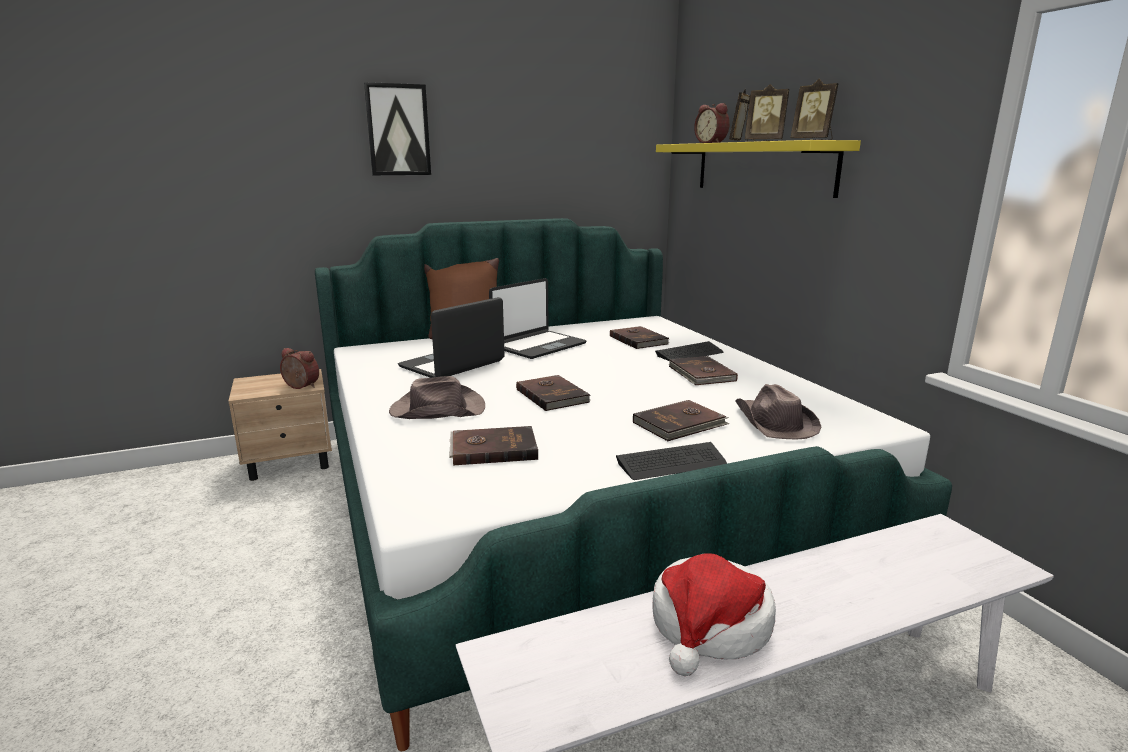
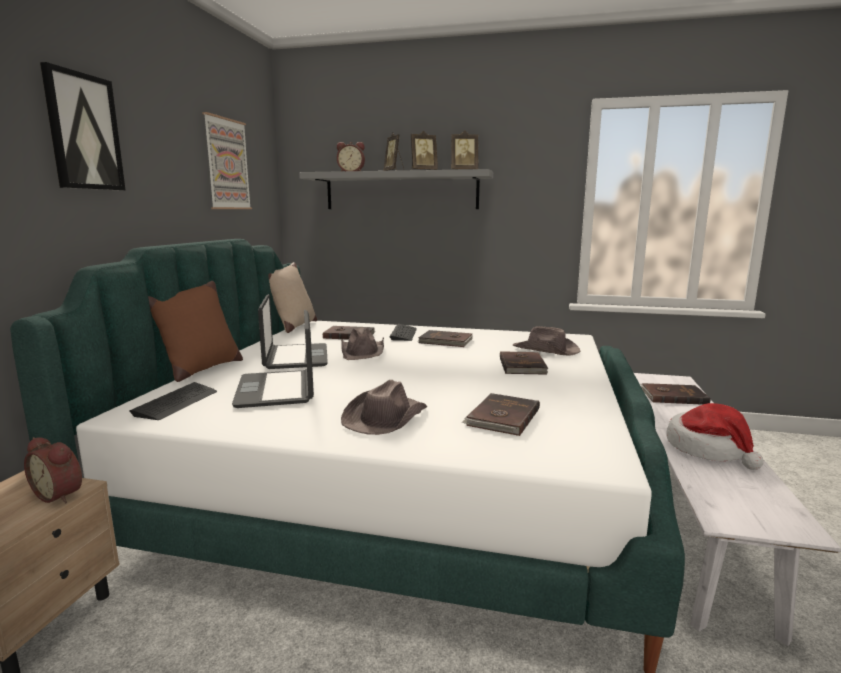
camera: 55 degrees left, 5 degrees down
alarm clock [280,348,319,389] -> alarm clock turned 120 degrees counterclockwise [24,437,82,503]
brown book [516,375,591,411] -> brown book moved to [640,383,710,405]
keyboard [616,442,727,480] -> keyboard moved to [130,382,217,420]
yellow shelf [656,140,861,198] -> grey shelf [299,169,493,209]
none -> picture [202,112,252,209]
none -> beige pillow [268,262,317,333]
none -> brown hat [341,328,384,360]

